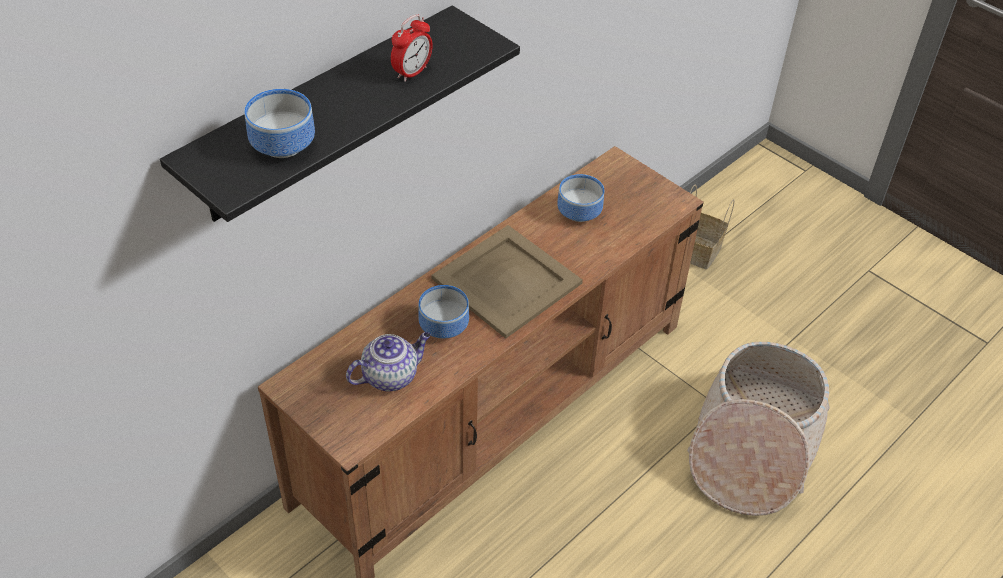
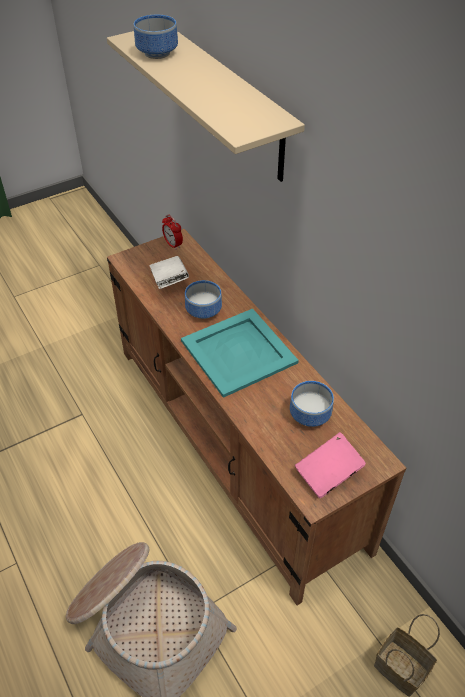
camera: 105 degrees right, 0 degrees up
black shelf [160,5,520,222] -> beige shelf [107,31,305,182]
teapot [346,332,431,391] -> white book [150,256,189,289]
alarm clock [391,14,433,82] -> alarm clock moved to [162,214,183,250]
beige tray [431,225,583,338] -> turquoise tray [181,308,299,398]
none -> pink book [295,432,366,498]

